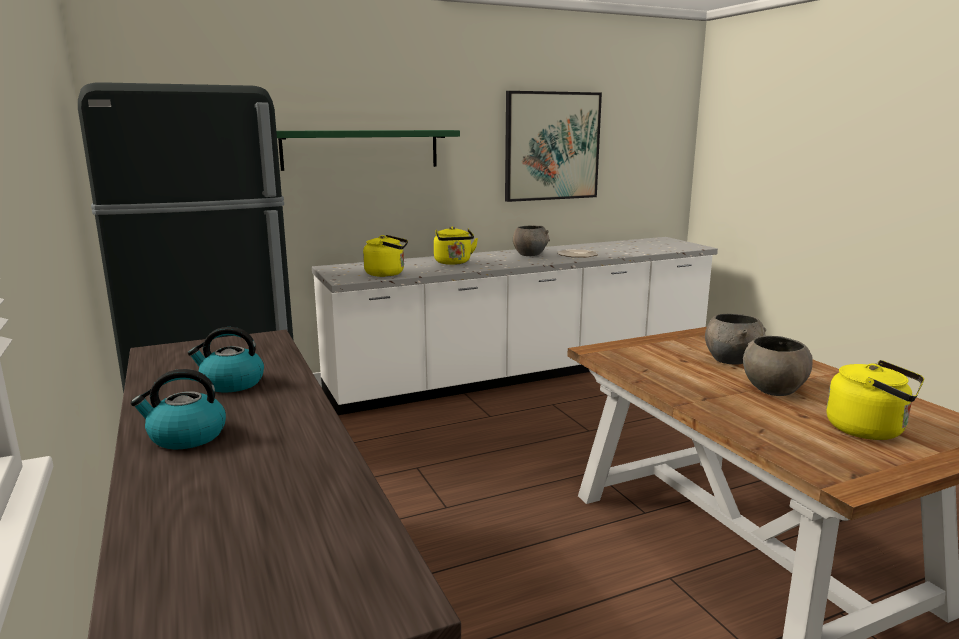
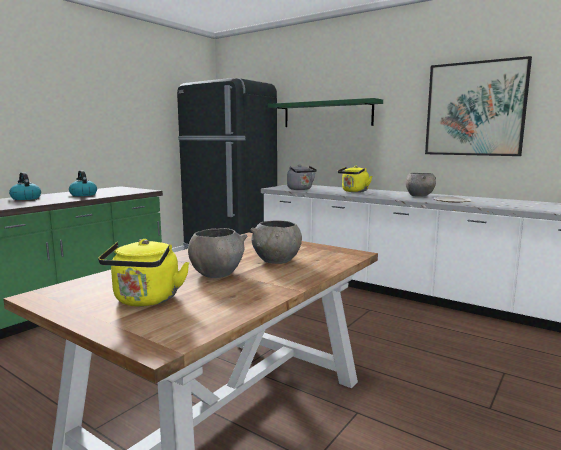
camera: 60 degrees right, 5 degrees down
yellow kettle [363,235,408,277] -> grey kettle [287,164,317,190]

